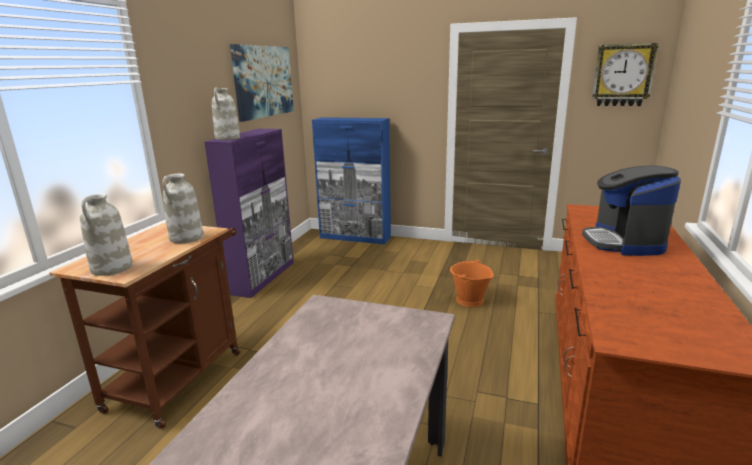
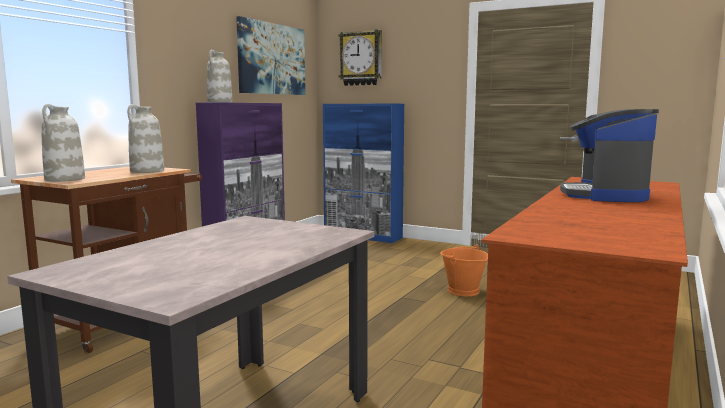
camera: 10 degrees right, 10 degrees down
wall clock [592,43,659,106] -> wall clock moved to [339,30,382,86]

